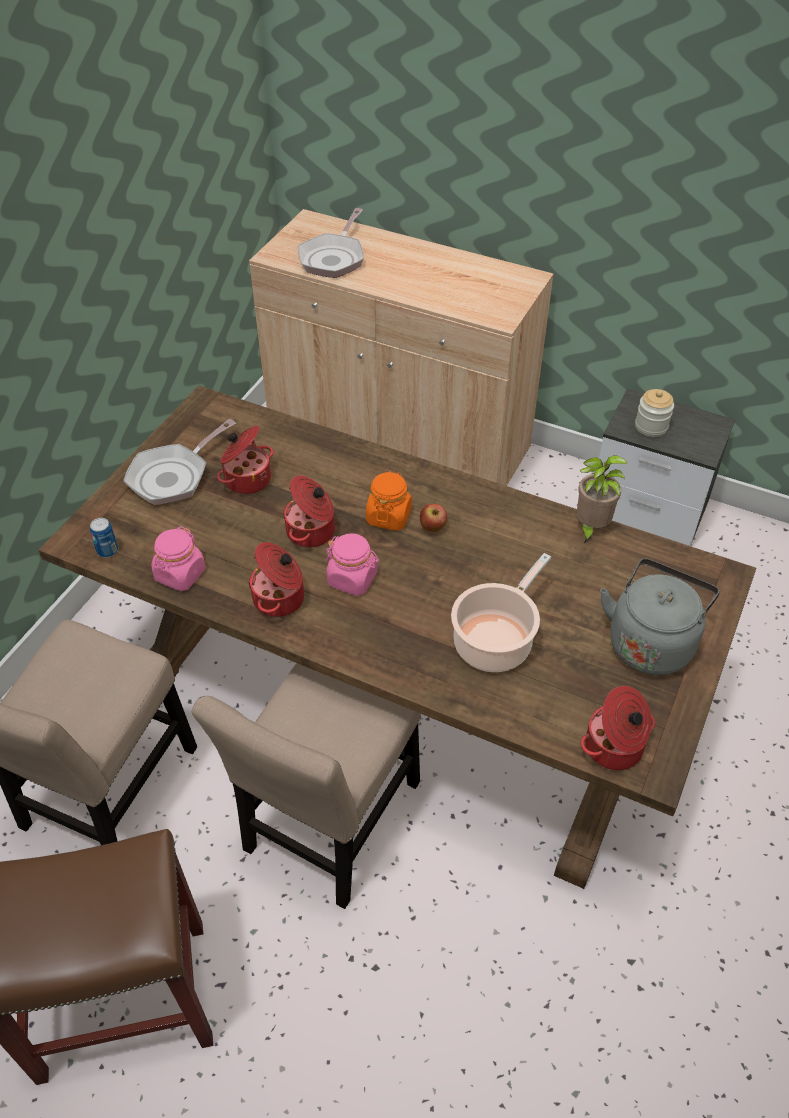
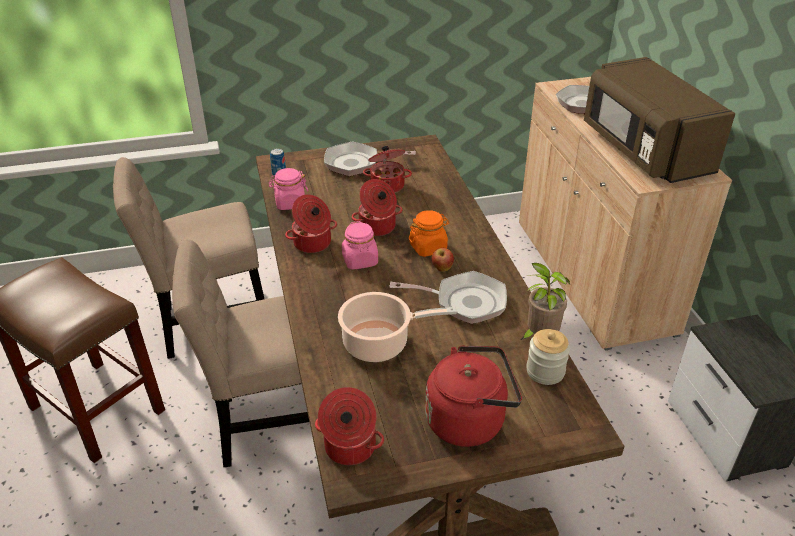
camera: 50 degrees right, 10 degrees down
grey kettle [600,558,720,675] -> red kettle [425,345,522,447]
jar [635,389,674,437] -> jar moved to [526,329,570,385]
none -> frying pan [389,271,507,324]
none -> brown microwave [584,57,735,183]

